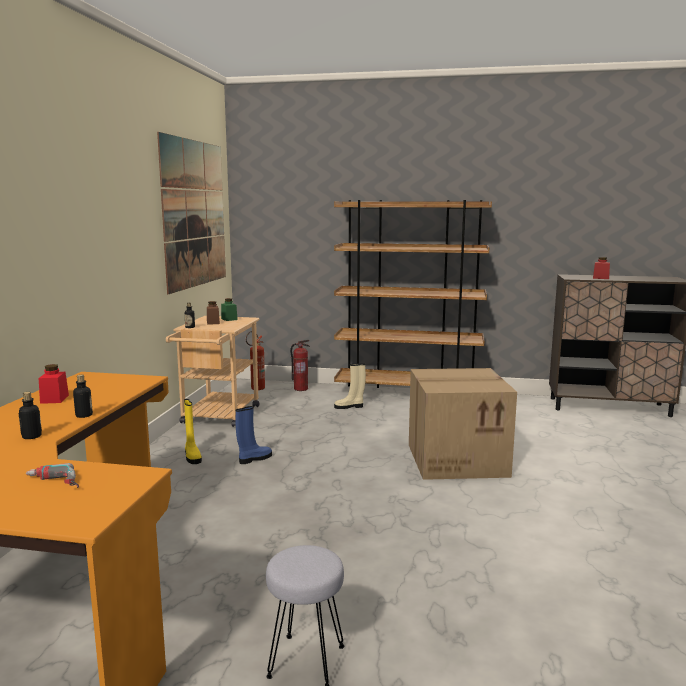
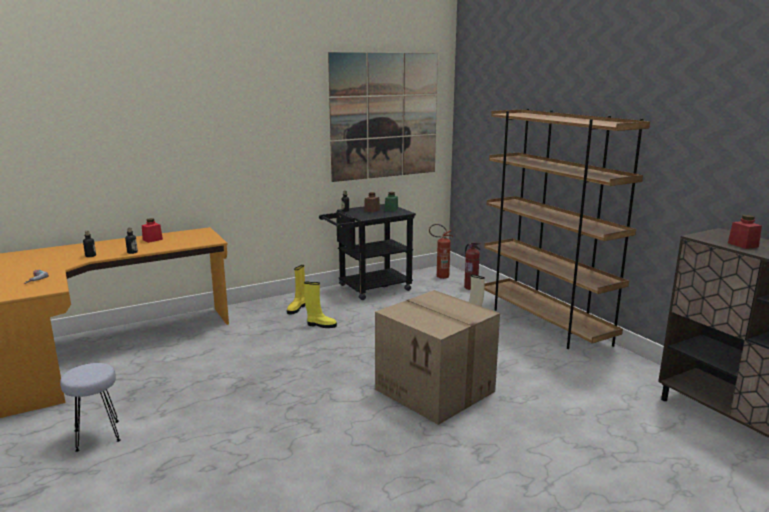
camera: 50 degrees right, 5 degrees up
beige cart [166,316,260,427] -> black cart [319,204,416,300]
blue boot [236,406,272,464] -> yellow boot [304,282,337,328]

